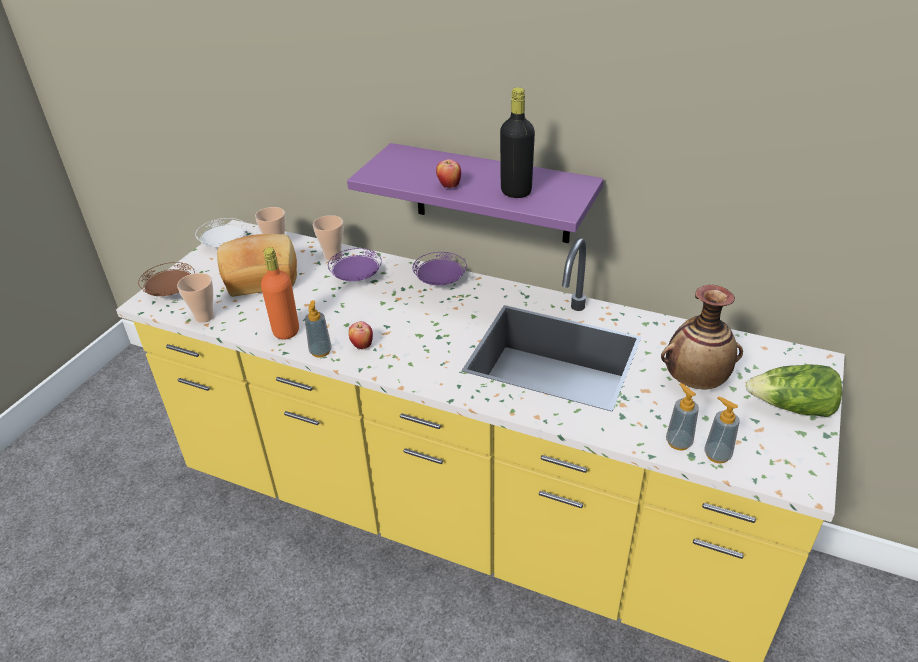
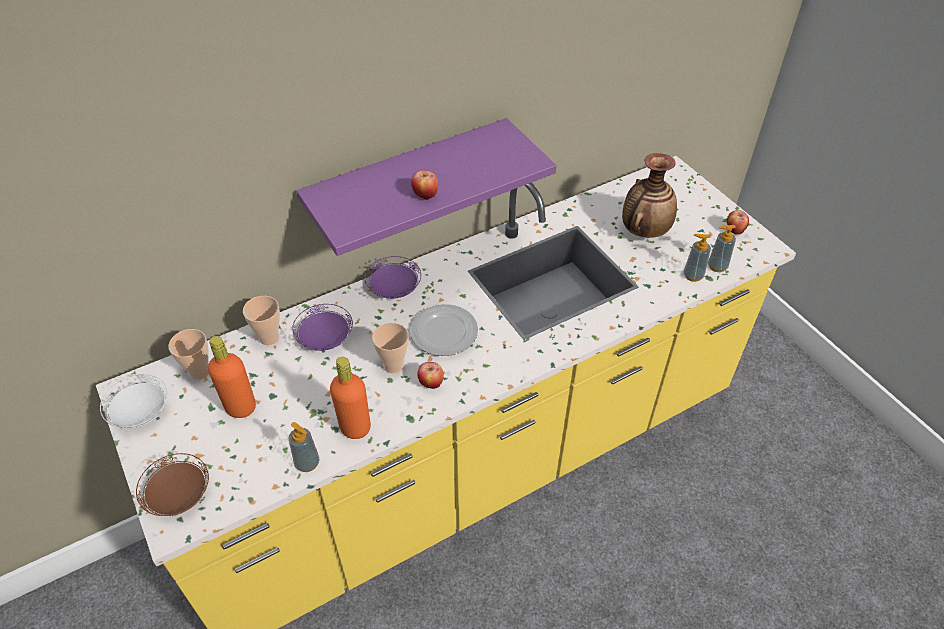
camera: 55 degrees left, 10 degrees up
cup [177,273,214,323] -> cup moved to [372,323,409,373]
bread [217,234,297,297] -> orange bottle [208,336,256,418]
soap dispenser [305,300,332,358] -> soap dispenser moved to [288,422,320,472]
black bottle [500,87,535,198] -> none
lettuce [746,364,842,417] -> none
none -> plate [410,304,478,356]
none -> apple [727,210,749,235]

